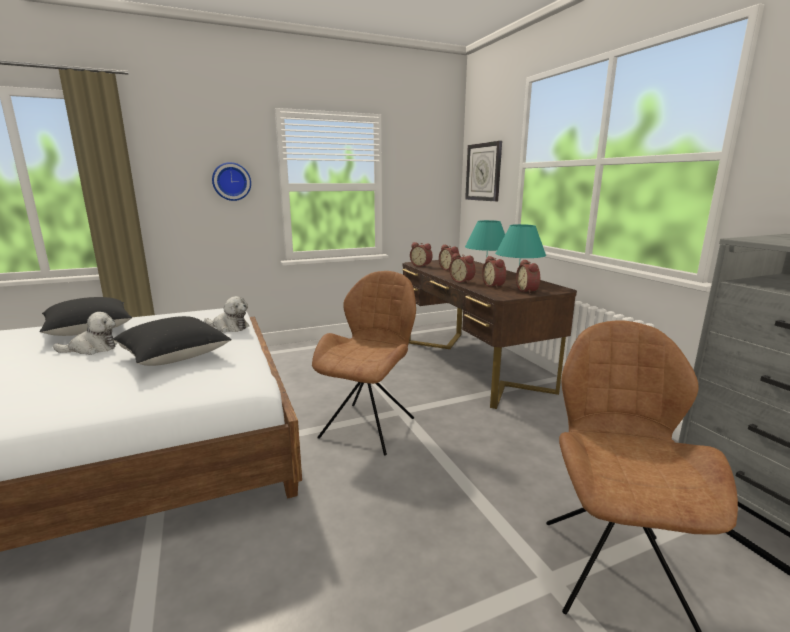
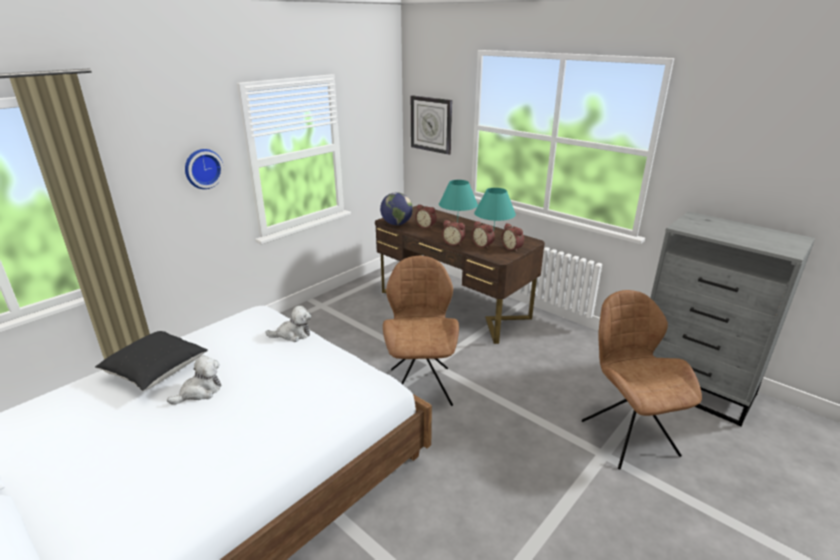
camera: 25 degrees left, 10 degrees up
black pillow [113,316,232,366] -> none
alarm clock [410,242,433,267] -> globe [380,192,413,225]

